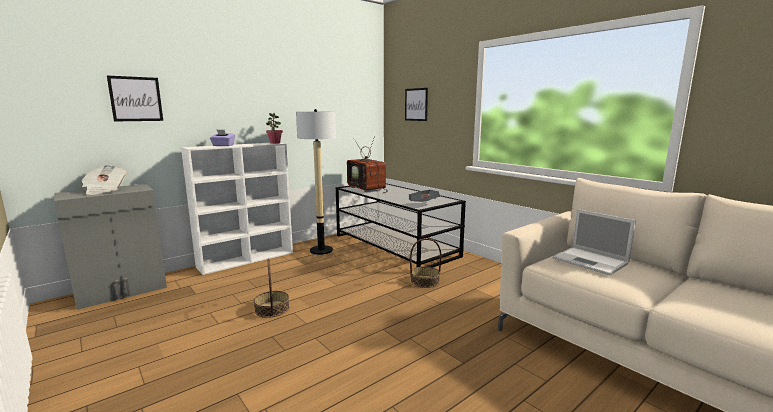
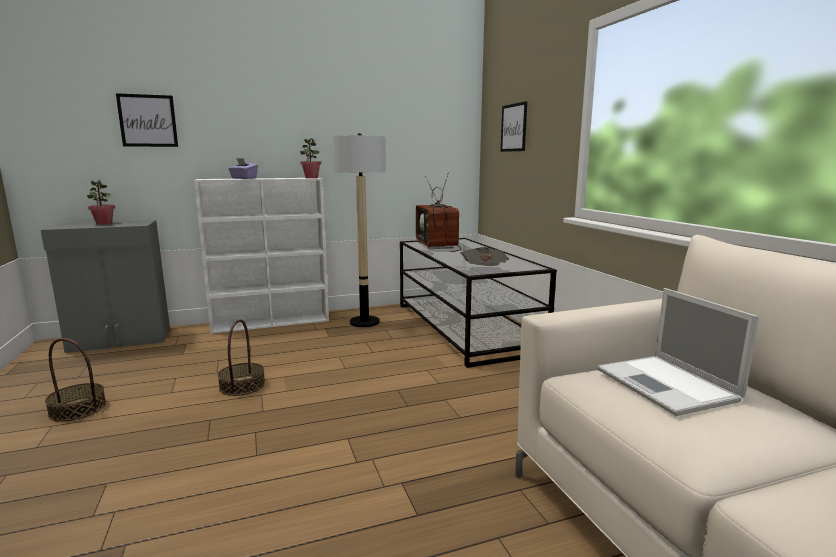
camera: 20 degrees right, 0 degrees up
newspaper [81,165,127,195] -> potted plant [87,180,115,225]
basket [410,238,441,288] -> basket moved to [45,338,106,422]

